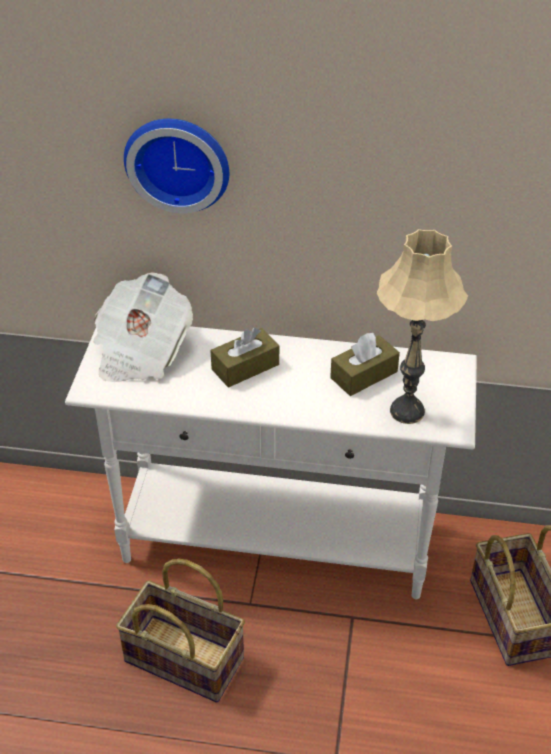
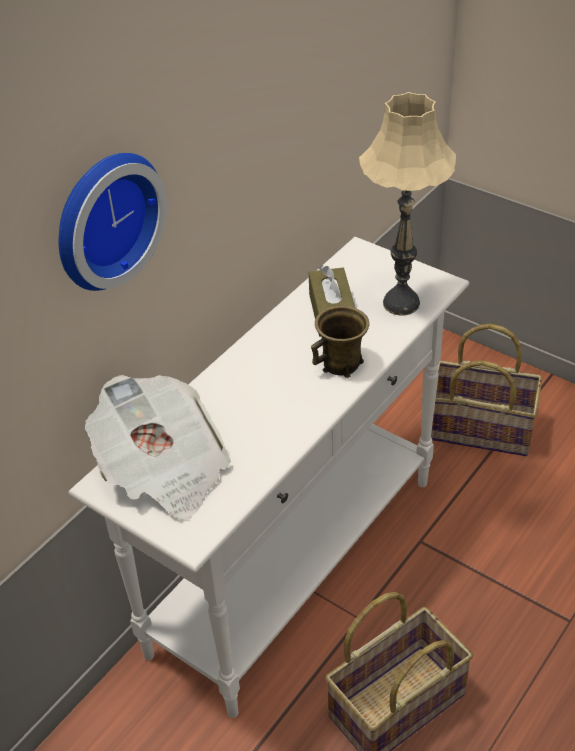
camera: 60 degrees left, 0 degrees up
brown tissue box [210,327,279,388] -> none
none -> brown mug [311,305,369,378]

